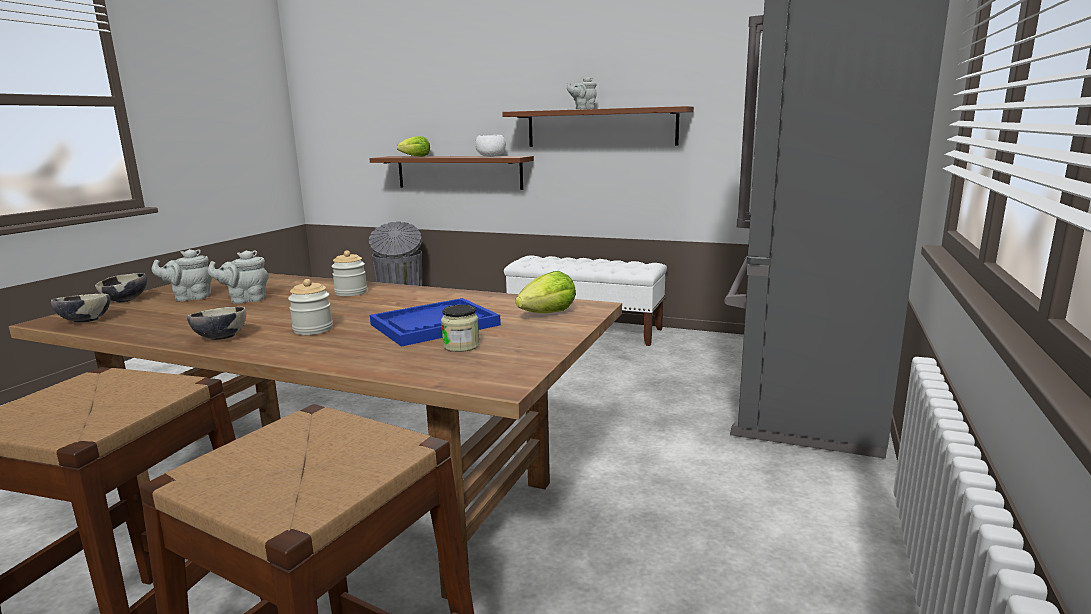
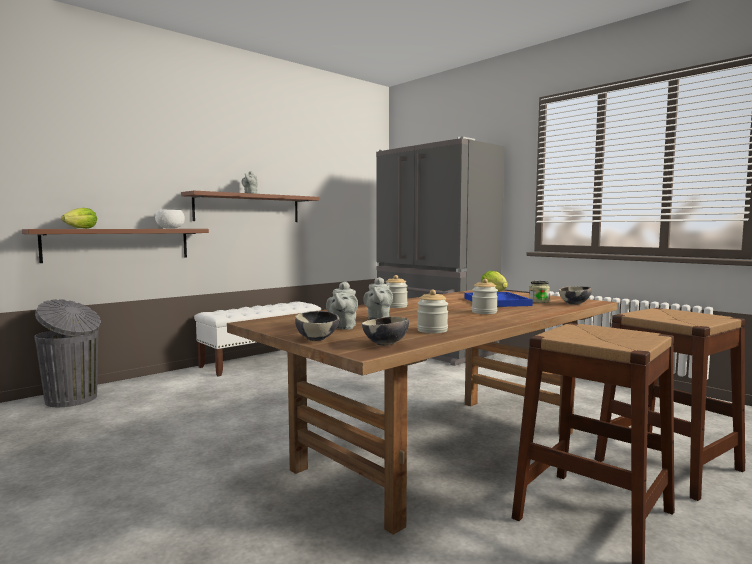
camera: 65 degrees left, 10 degrees down
bowl [187,306,246,340] -> bowl moved to [559,286,592,305]
none -> jar [417,290,448,333]

